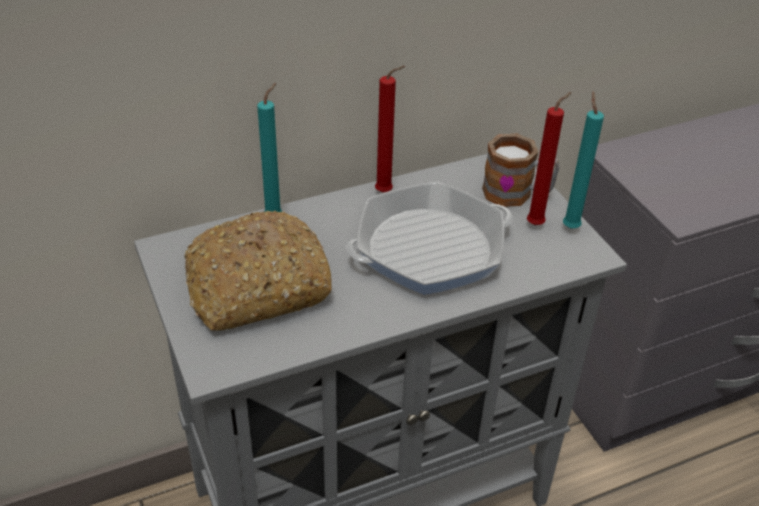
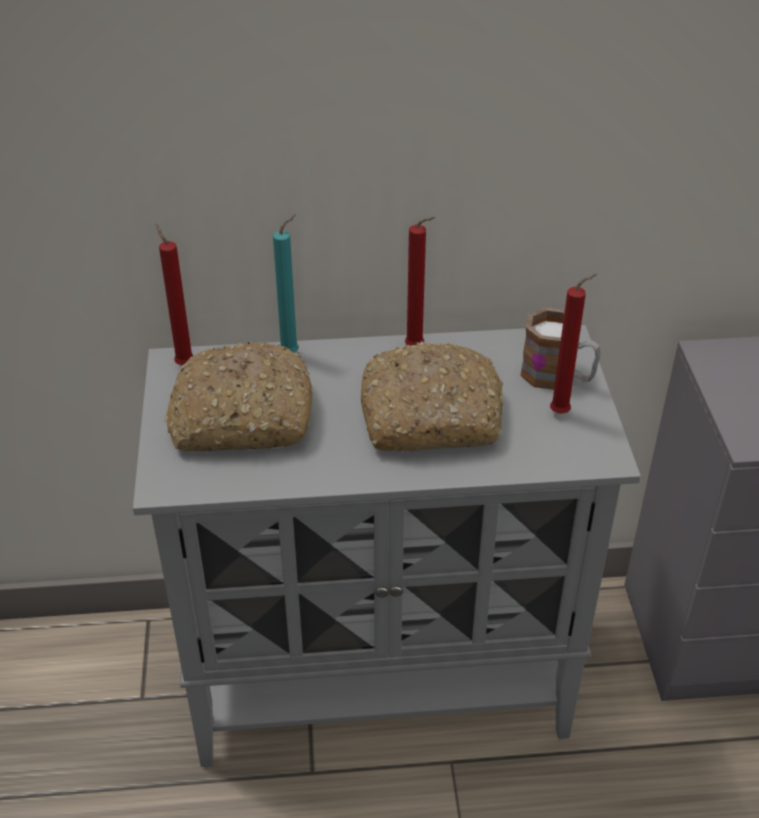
camera: 20 degrees right, 0 degrees up
frying pan [346,181,512,295] -> bread [361,341,504,452]
turquoise candle [563,91,604,229] -> none
none -> red candle [156,224,193,365]

